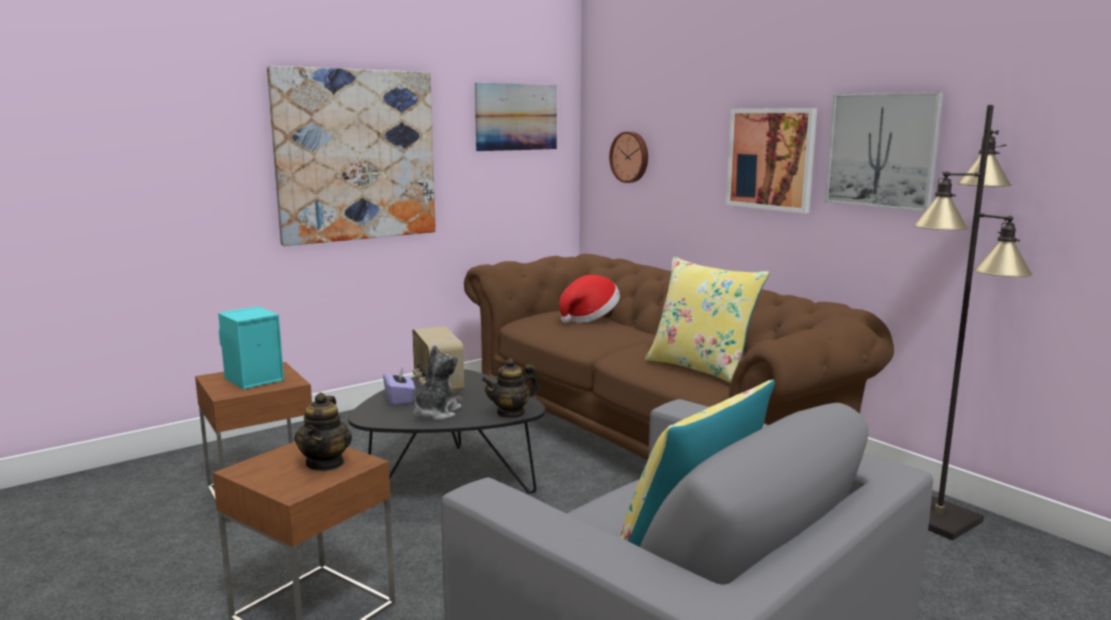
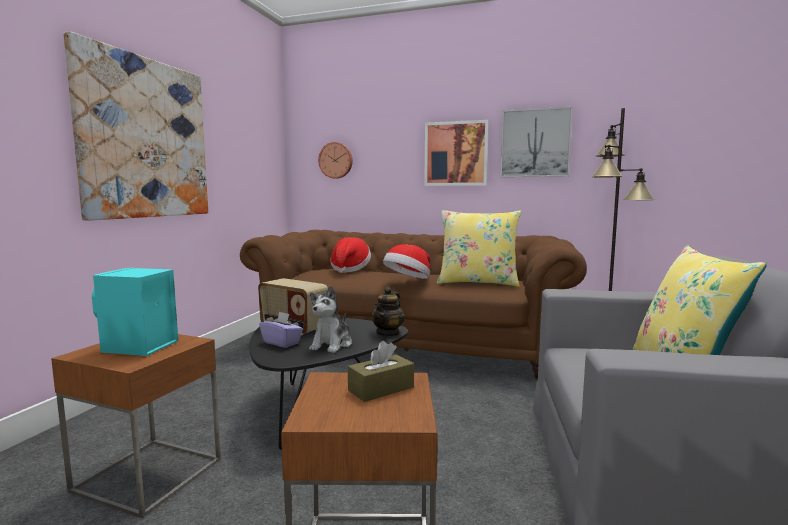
camera: 35 degrees left, 5 degrees down
teapot [294,392,352,471] -> brown tissue box [348,341,414,402]
plush toy [414,345,461,420] -> plush toy turned 150 degrees counterclockwise [309,286,352,353]
picture [475,83,557,151] -> none
none -> hat [383,245,430,279]

